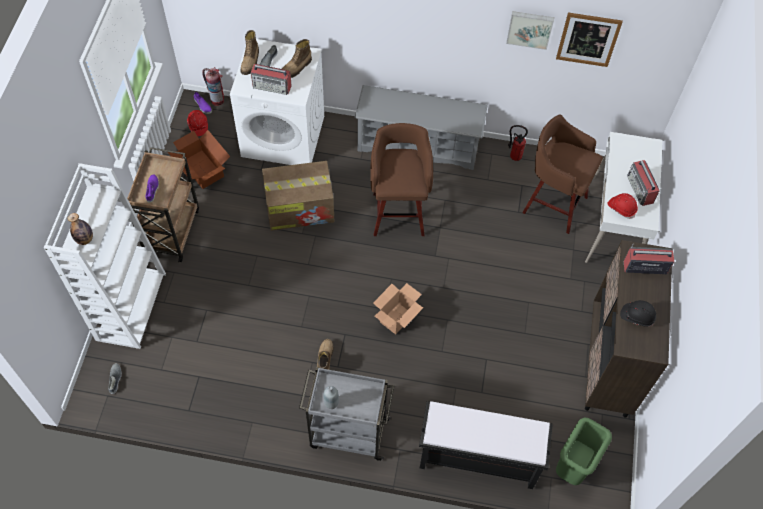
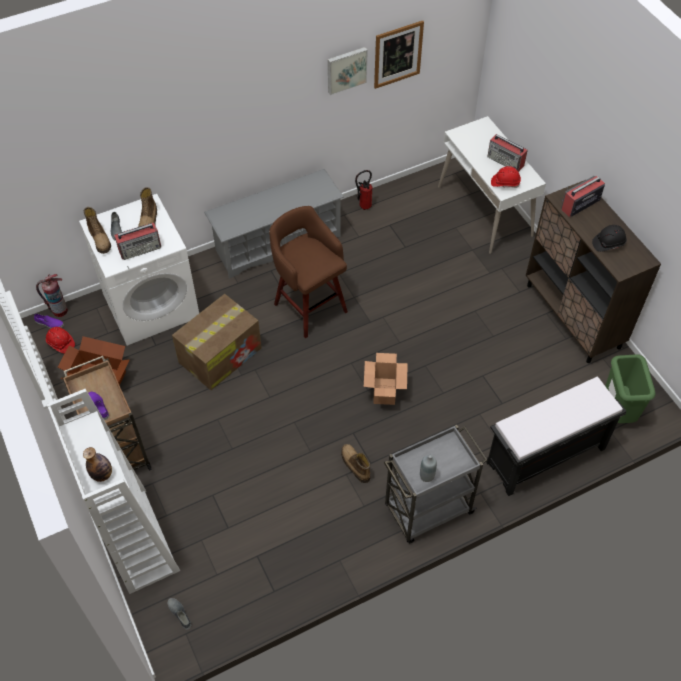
camera: 35 degrees left, 5 degrees down
brown stool [522,114,603,234] -> none

